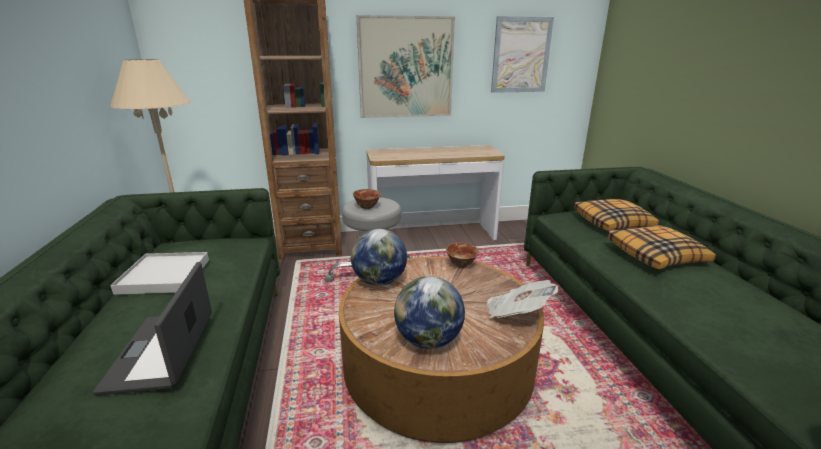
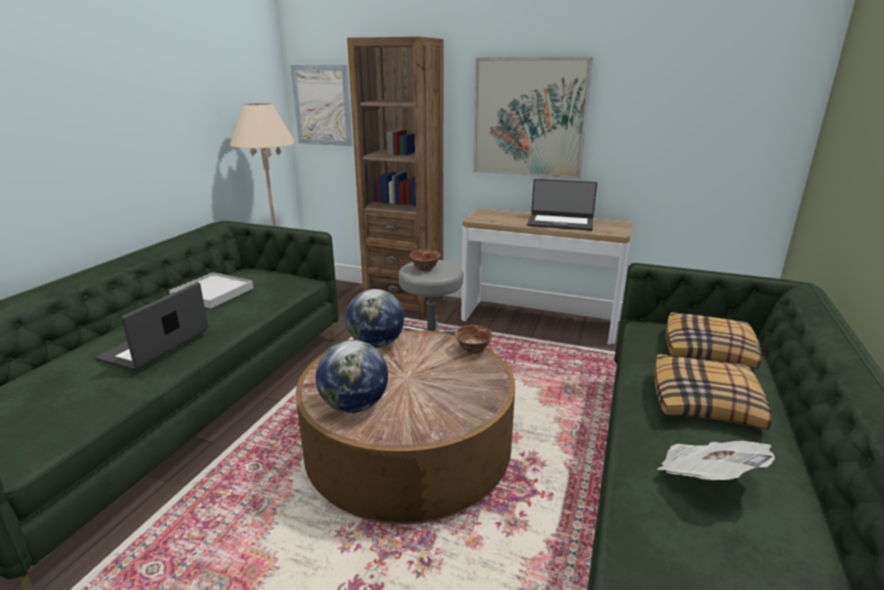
camera: 30 degrees right, 0 degrees up
newspaper [487,280,558,318] -> newspaper moved to [657,441,775,480]
picture [491,16,554,93] -> picture moved to [291,65,353,146]
none -> laptop [527,179,597,231]

